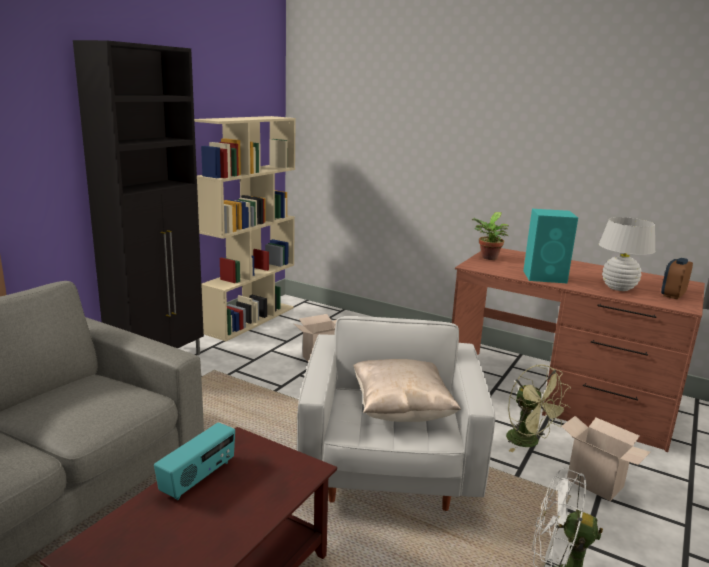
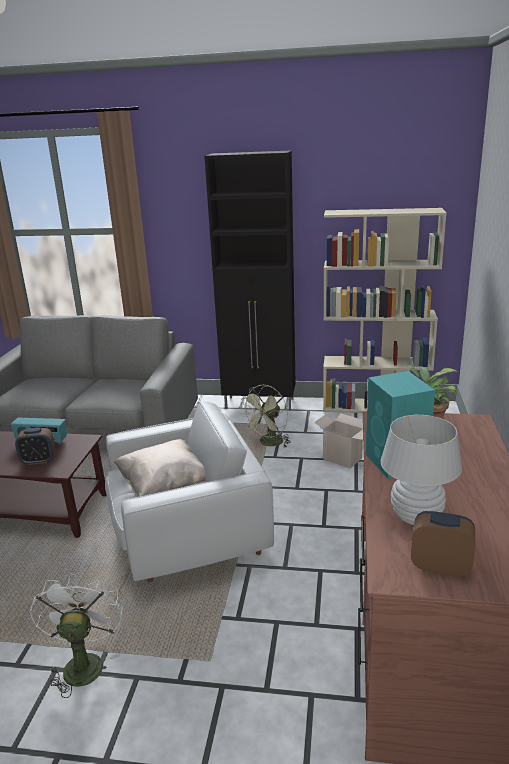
camera: 70 degrees right, 5 degrees up
green fan [506,364,571,452] -> green fan moved to [241,385,291,448]
cardboard box [561,416,651,501] -> none
none -> alarm clock [15,428,55,465]

